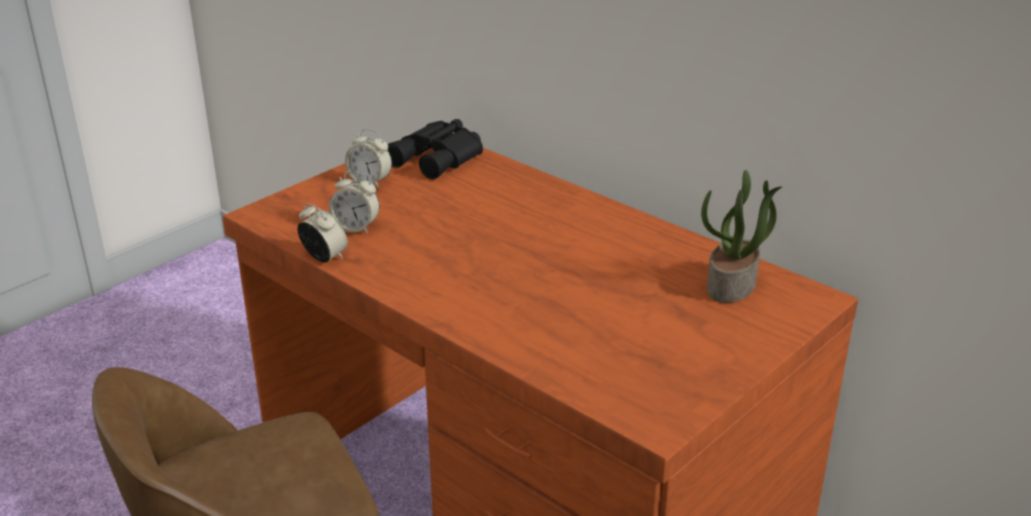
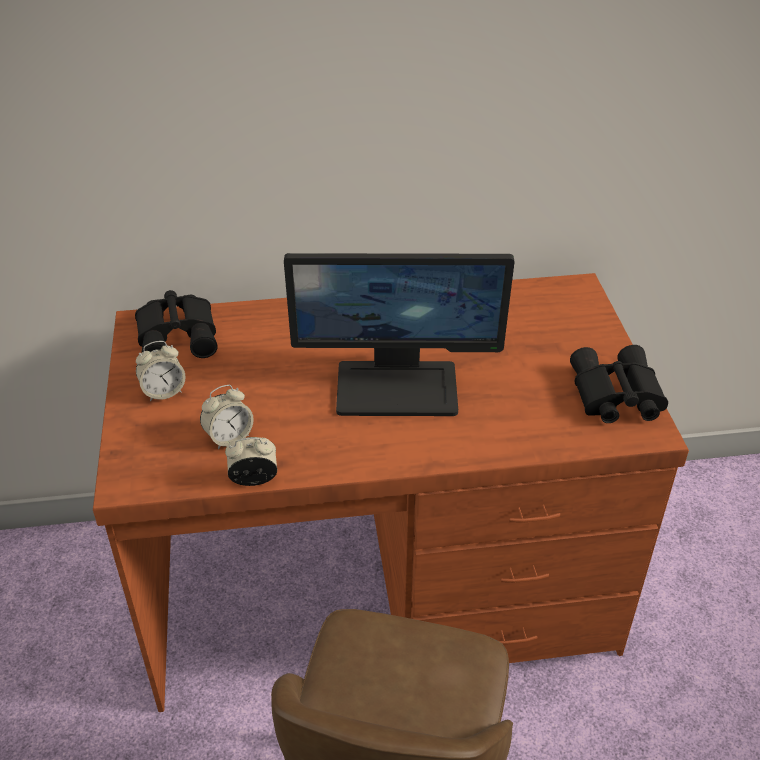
camera: 50 degrees left, 10 degrees up
potted plant [701,170,782,303] -> none
none -> monitor [284,253,515,416]
none -> black binoculars [570,345,668,423]

